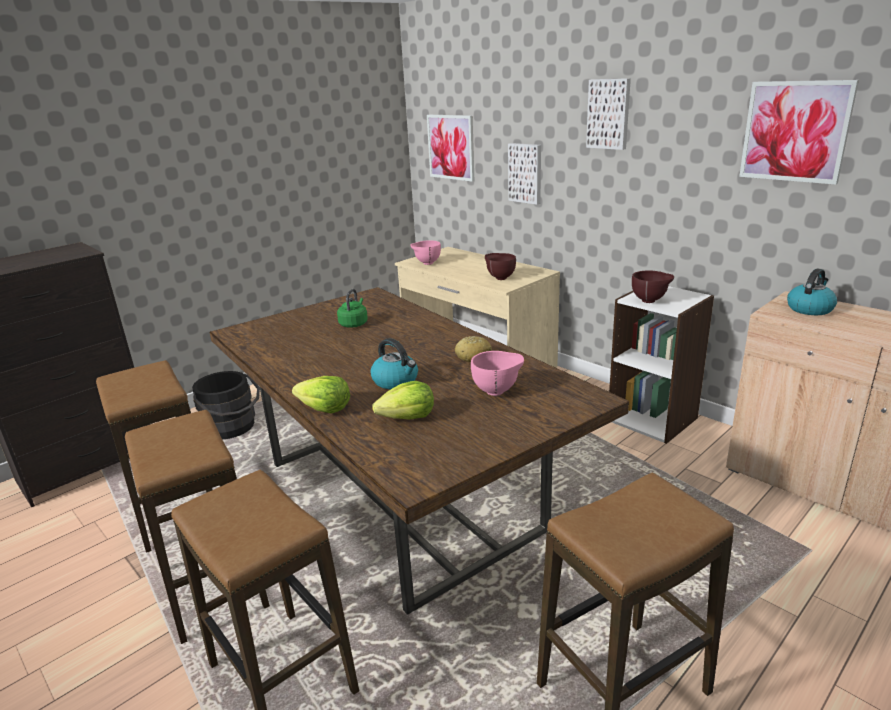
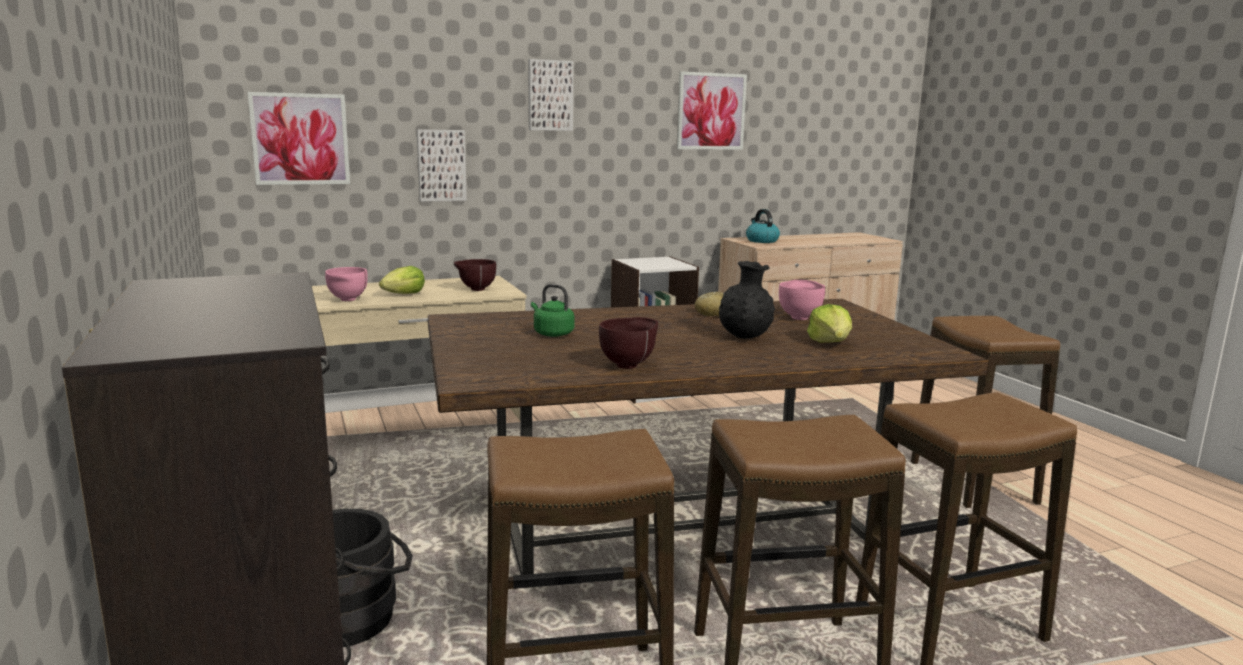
camera: 70 degrees left, 10 degrees down
lettuce [292,376,350,413] -> lettuce moved to [379,266,425,294]
kettle [371,338,418,389] -> black vase [719,261,775,339]
brown bowl [632,270,674,303] -> brown bowl moved to [599,317,658,369]

